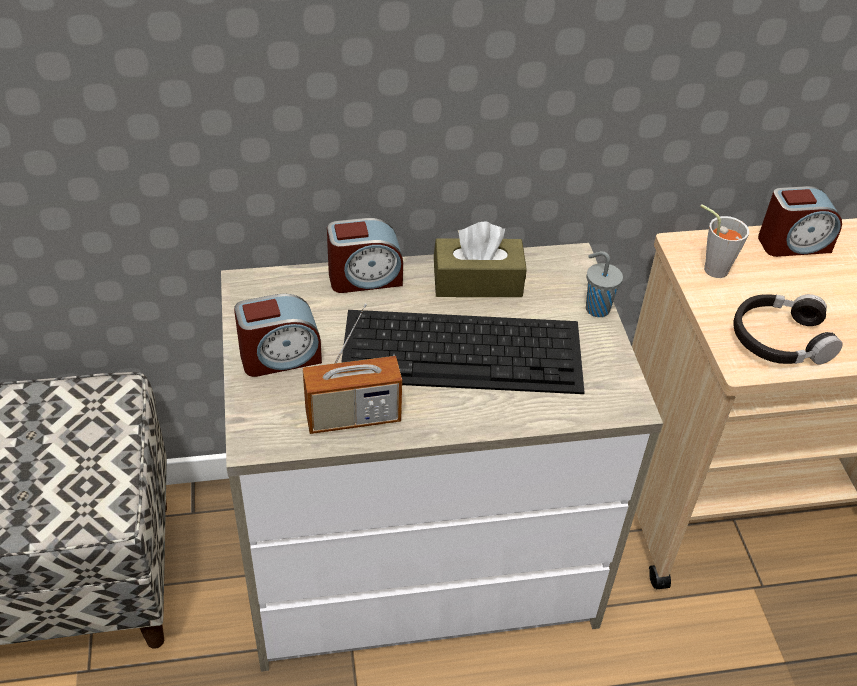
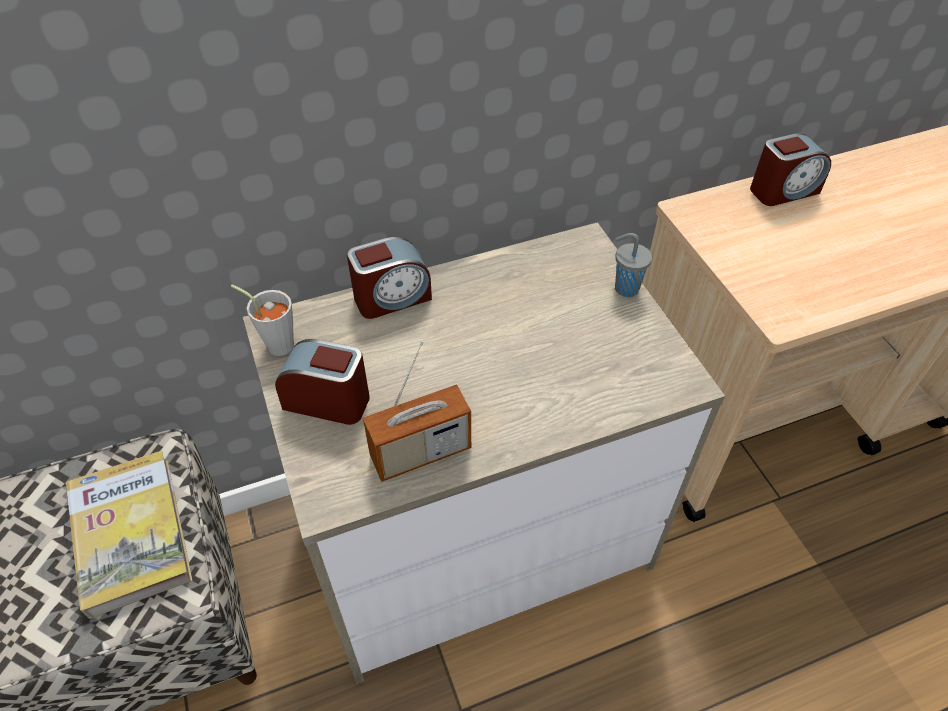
camera: 10 degrees left, 5 degrees up
alarm clock [234,293,322,377] -> alarm clock turned 135 degrees counterclockwise [275,339,370,425]
keyboard [341,310,585,394] -> none
brown tissue box [434,222,527,297] -> none
grey cup [700,204,749,278] -> grey cup moved to [231,284,294,356]
black headphones [733,294,842,364] -> none
none -> book [66,451,193,619]

